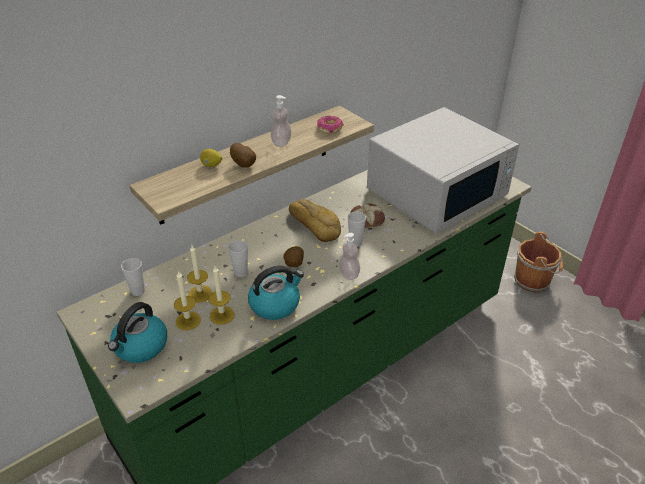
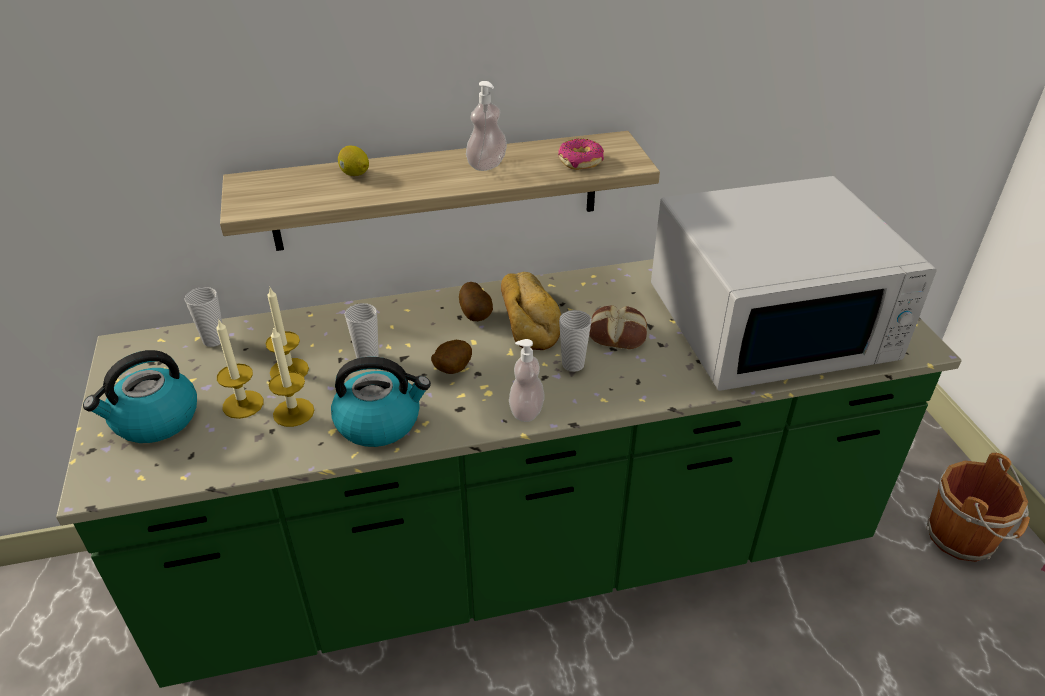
camera: 25 degrees right, 0 degrees up
potato [230,143,256,168] -> potato moved to [459,282,493,321]

